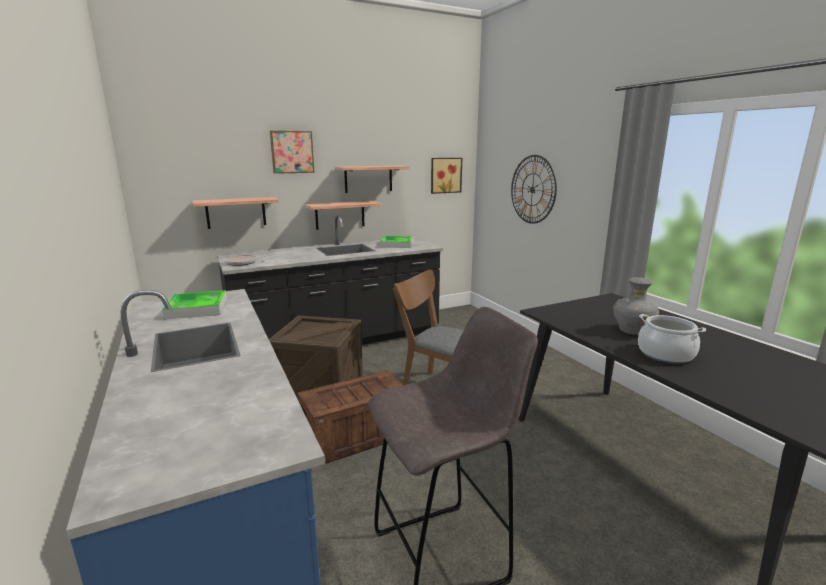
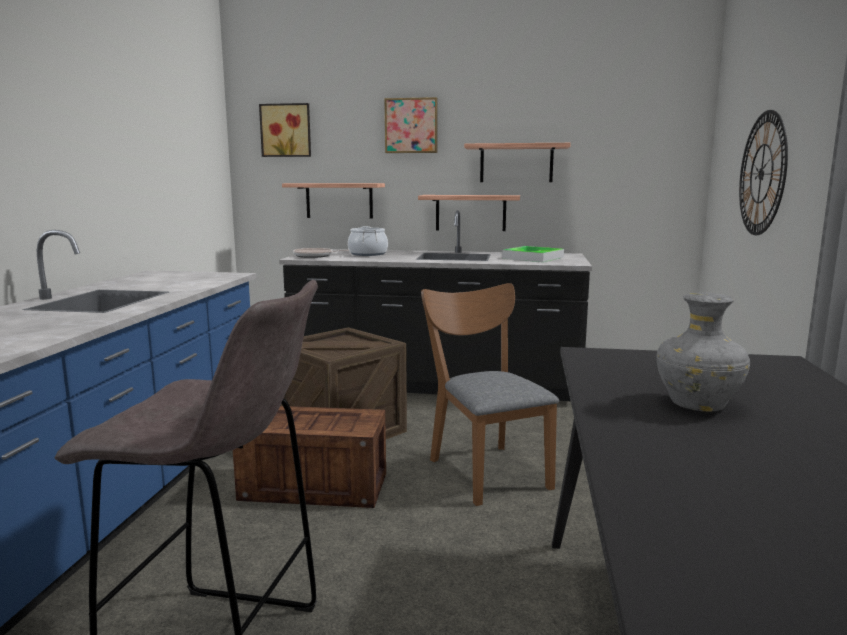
camera: 35 degrees right, 5 degrees down
tray [162,290,227,319] -> none
picture [431,158,462,194] -> picture moved to [259,103,311,157]
cooking pot [638,314,706,364] -> cooking pot moved to [348,226,388,256]

